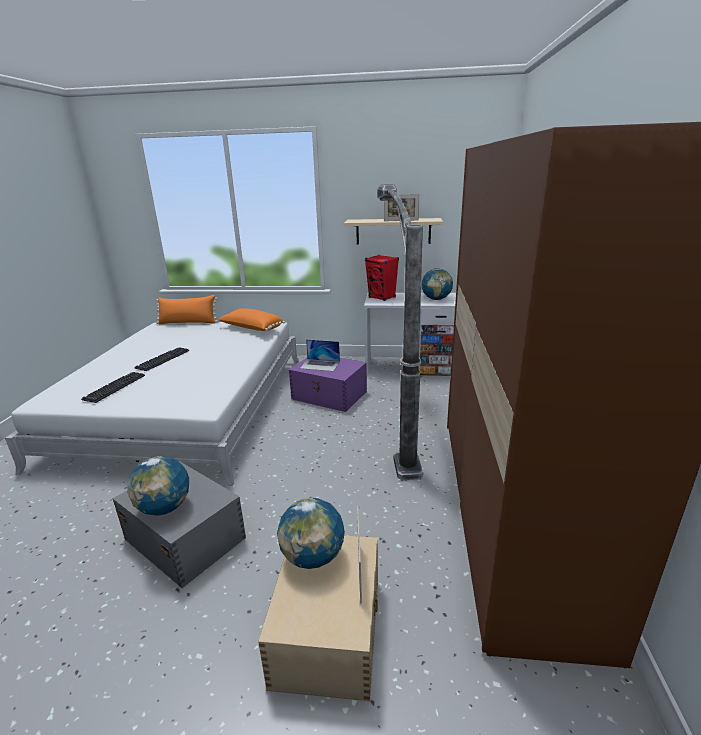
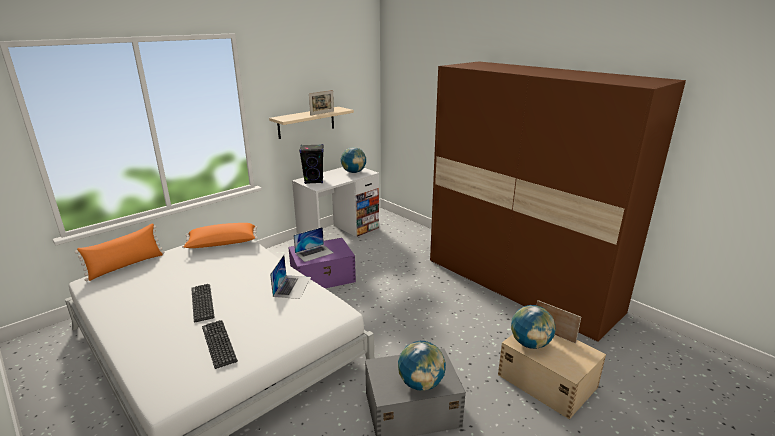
camera: 50 degrees left, 0 degrees up
red speaker [365,255,399,301] -> black speaker [299,144,324,184]
floor lamp [377,184,423,480] -> none
none -> laptop [270,255,311,299]

